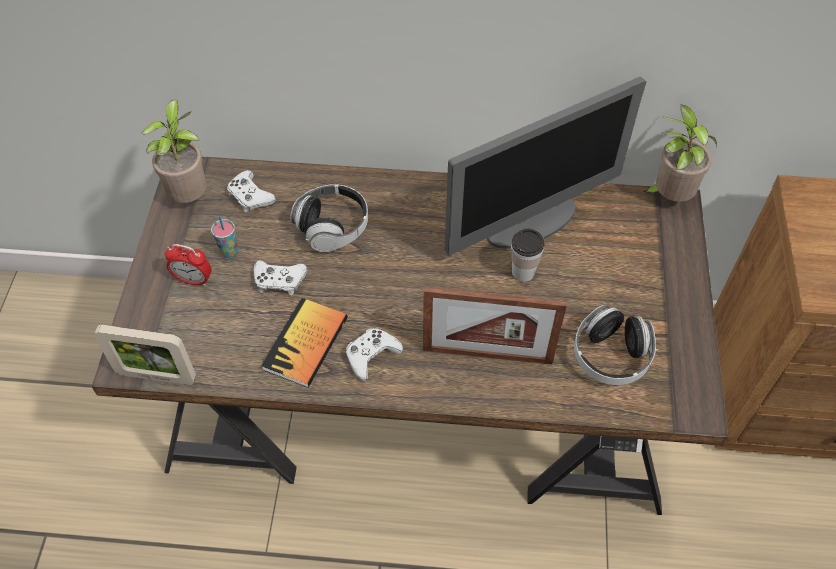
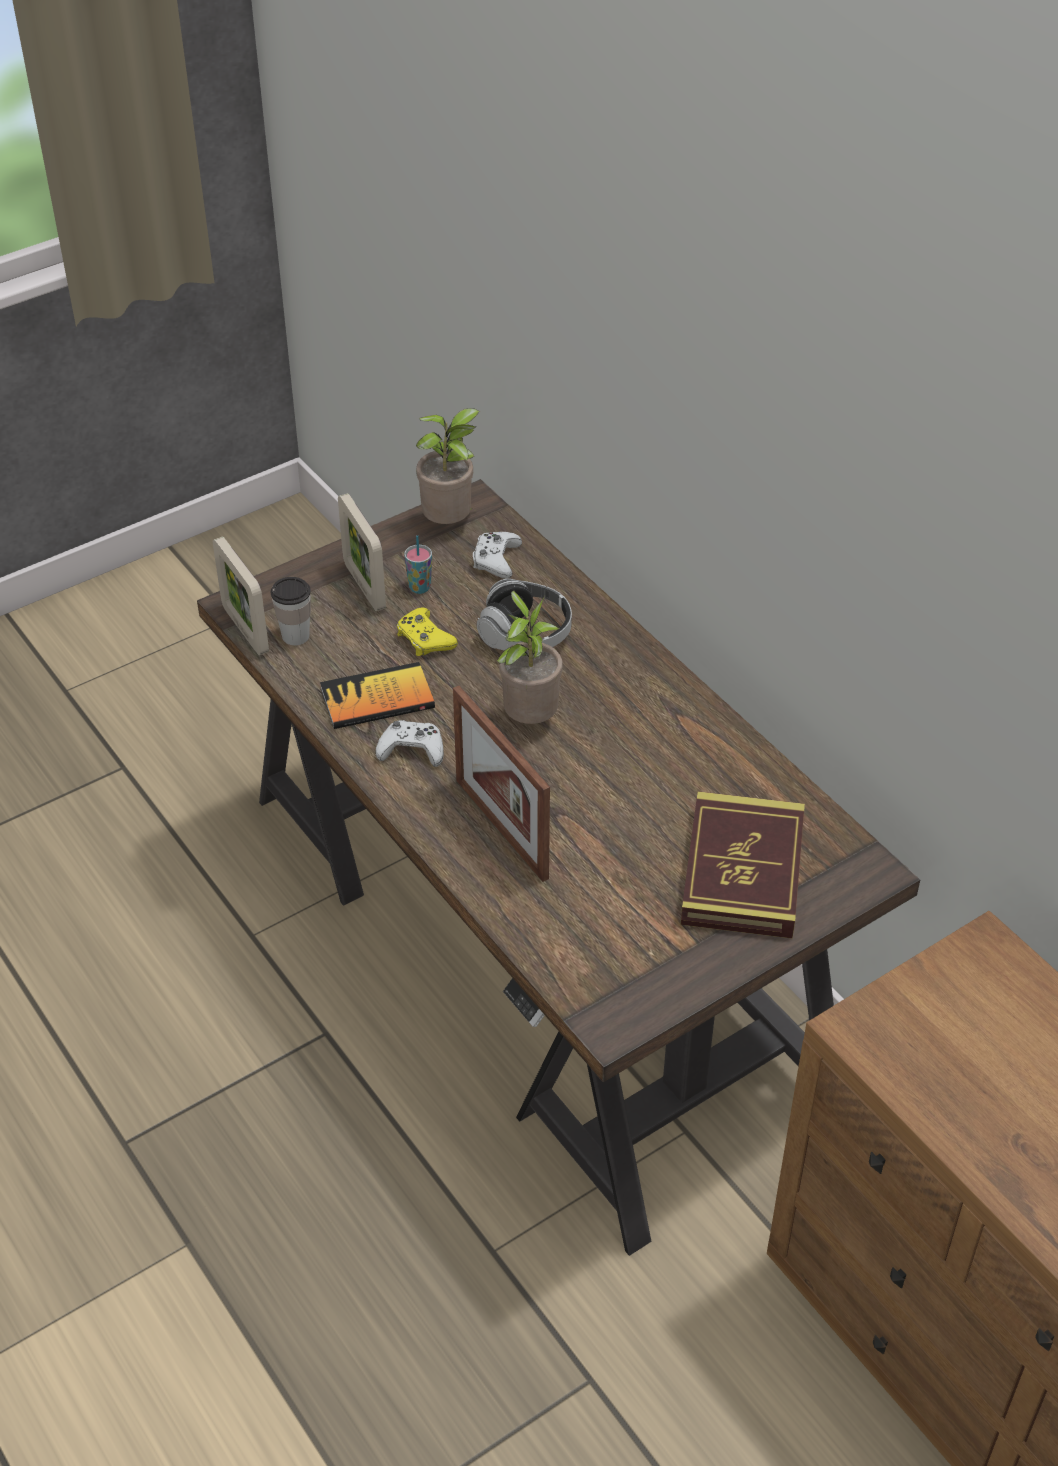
camera: 50 degrees right, 10 degrees down
alarm clock [165,244,211,286] -> picture frame [338,493,386,611]
white game controller [253,260,307,296] -> yellow game controller [397,607,458,656]
monitor [445,76,646,255] -> none
cup [511,229,545,282] -> cup moved to [271,577,311,645]
headphones [574,305,656,385] -> none
potted plant [643,104,717,202] -> potted plant moved to [497,591,563,724]
none -> book [680,791,805,939]

